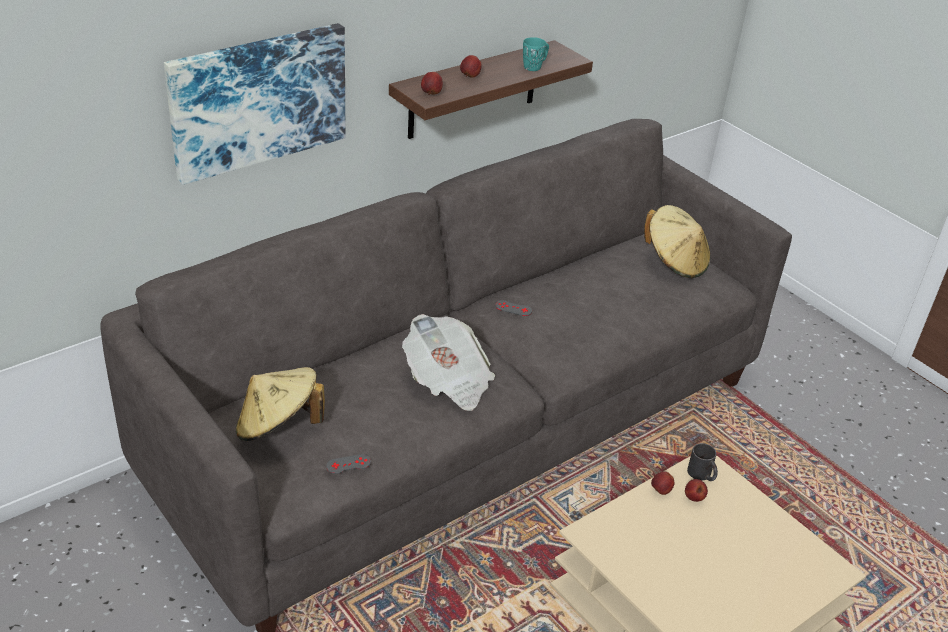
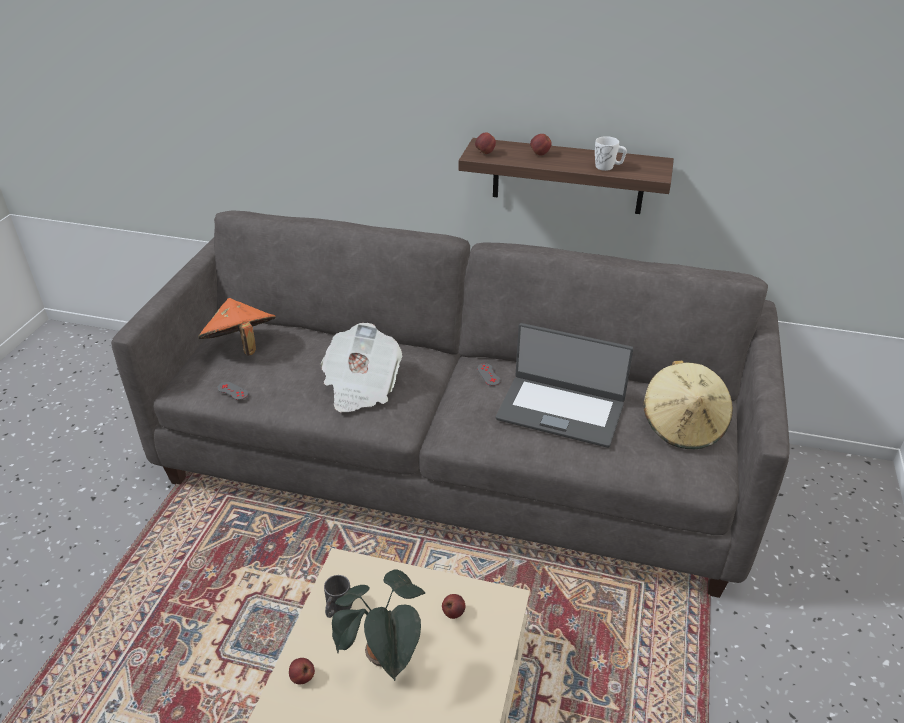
camera: 55 degrees right, 0 degrees up
picture [164,23,345,185] -> none
beige hat [236,367,325,441] -> orange hat [198,298,276,356]
turquoise mug [523,37,549,71] -> white mug [595,136,627,171]
apple [651,471,674,495] -> apple moved to [289,658,315,684]
black mug [687,443,718,481] -> black mug moved to [324,575,352,618]
none -> potted plant [332,569,425,681]
none -> laptop [496,323,634,448]

